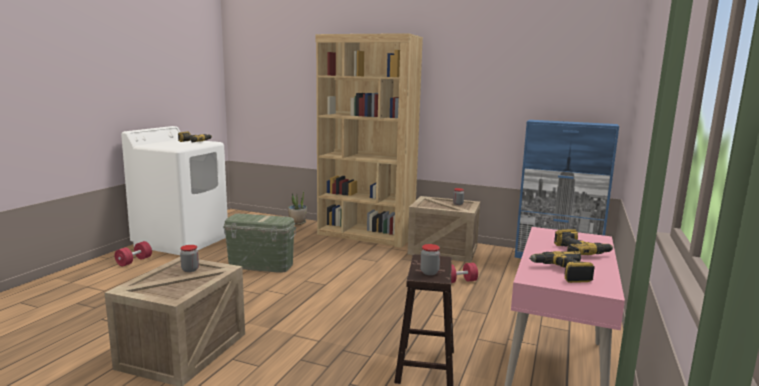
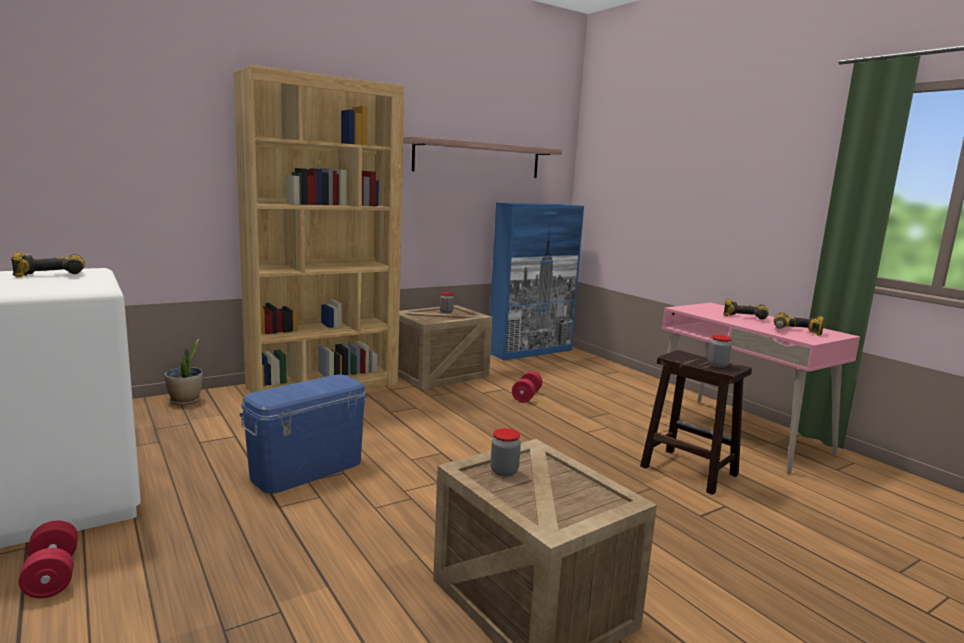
camera: 55 degrees left, 0 degrees up
green storage box [223,214,296,273] -> blue storage box [240,375,367,494]
none -> shelf [403,136,562,178]

